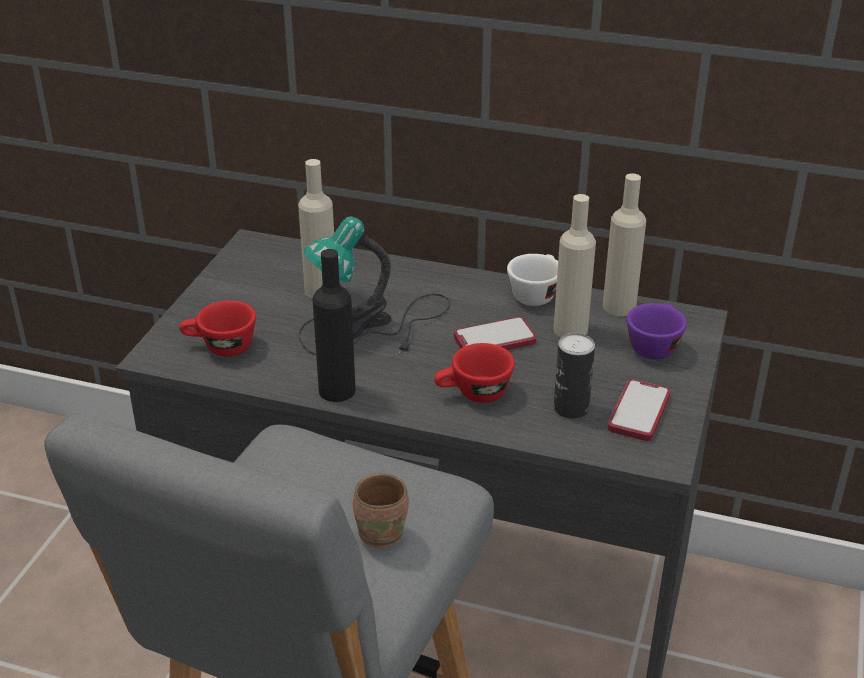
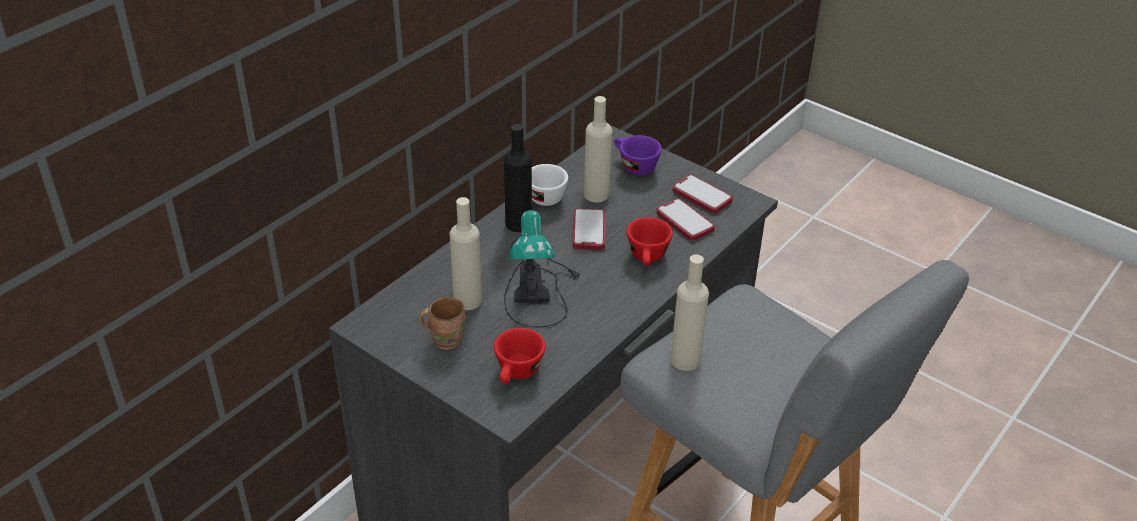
camera: 70 degrees left, 5 degrees up
black bottle [312,249,356,402] -> black bottle moved to [504,124,532,232]
brown mug [353,473,409,548] -> brown mug moved to [419,297,465,350]
can [554,333,595,419] -> phone [656,199,715,241]
beige bottle [603,173,646,316] -> beige bottle moved to [670,255,709,371]

